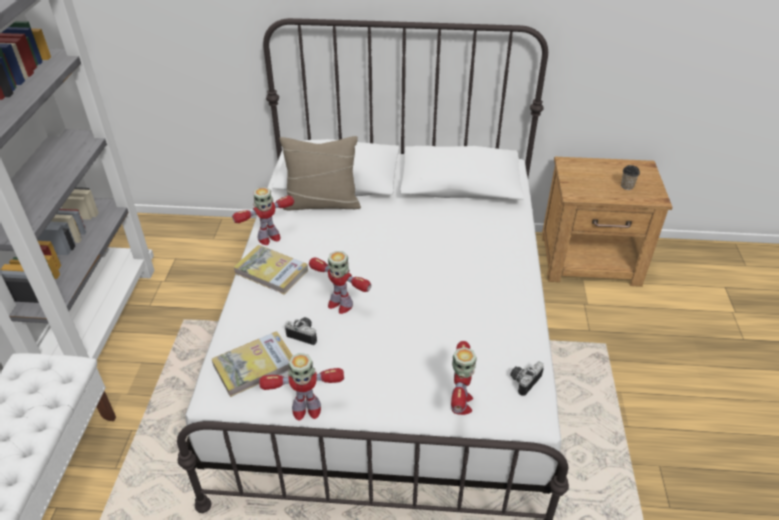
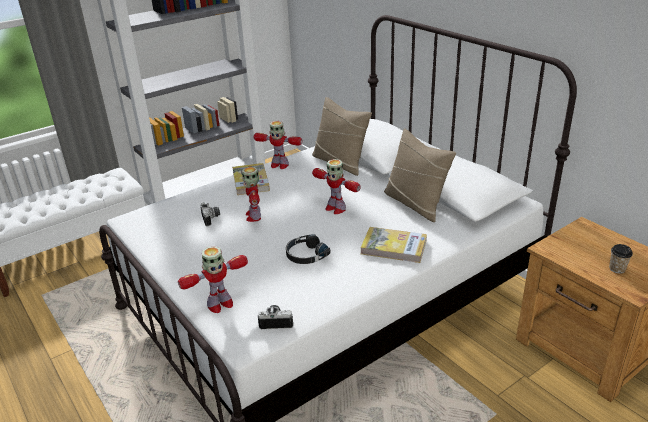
camera: 50 degrees right, 10 degrees down
book [212,331,293,397] -> book moved to [360,227,427,263]
toy robot [259,353,344,421] -> toy robot moved to [312,159,361,214]
none -> black headphones [286,234,330,264]
none -> beige pillow [384,129,456,222]

